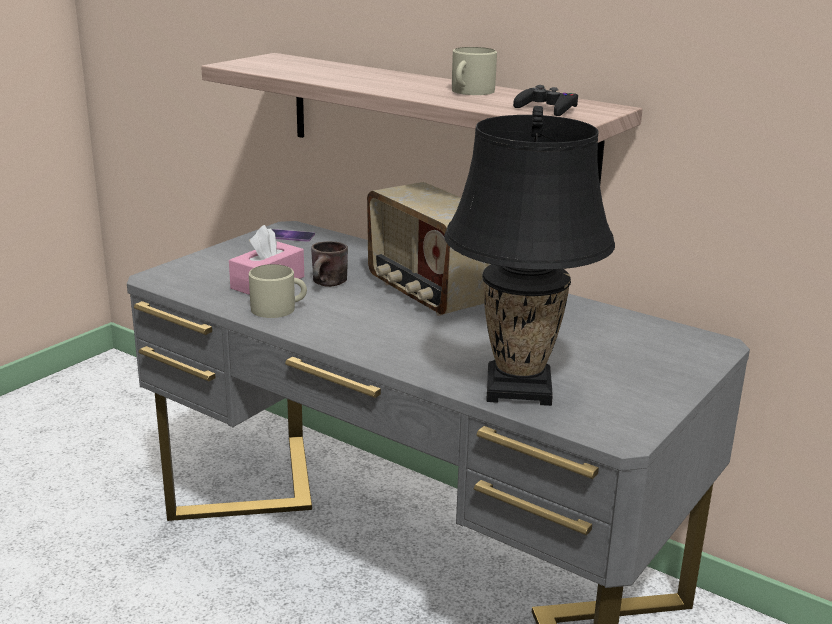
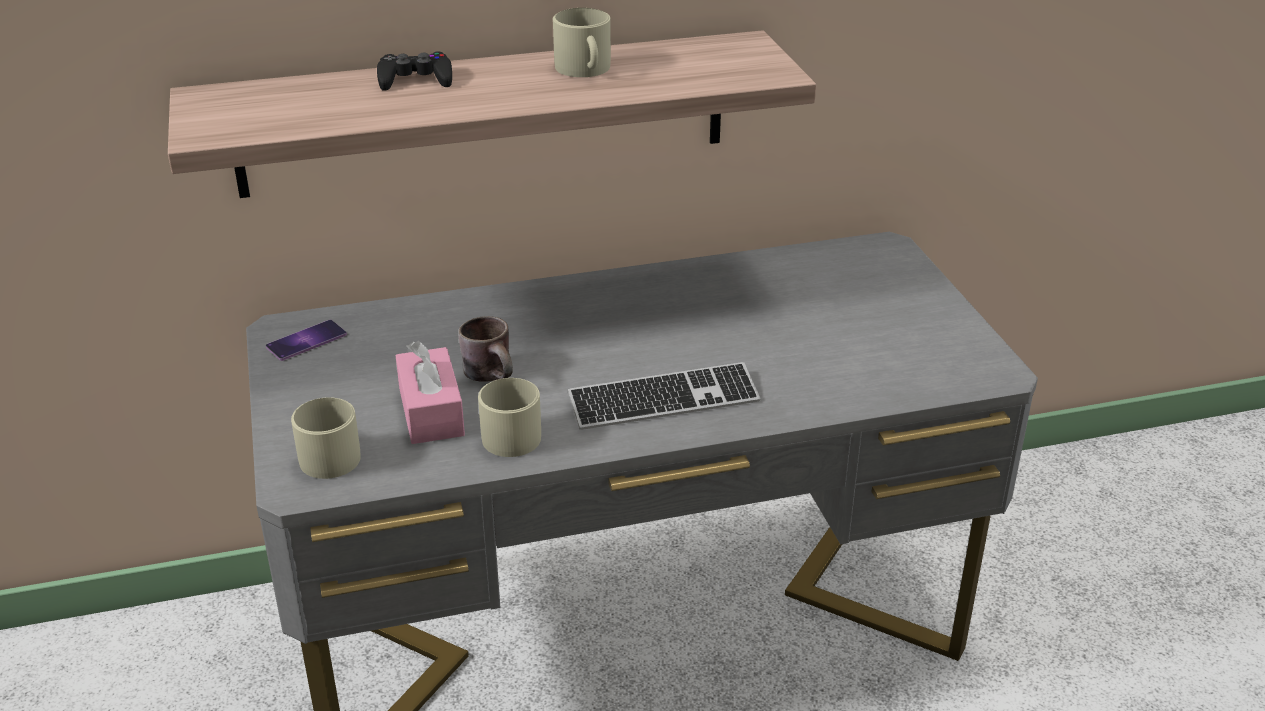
camera: 50 degrees left, 10 degrees up
radio [367,182,491,316] -> none
black table lamp [444,106,615,406] -> none
black game controller [513,85,578,116] -> black game controller moved to [377,51,452,91]
none -> beige mug [291,397,361,479]
none -> keyboard [568,362,761,430]

